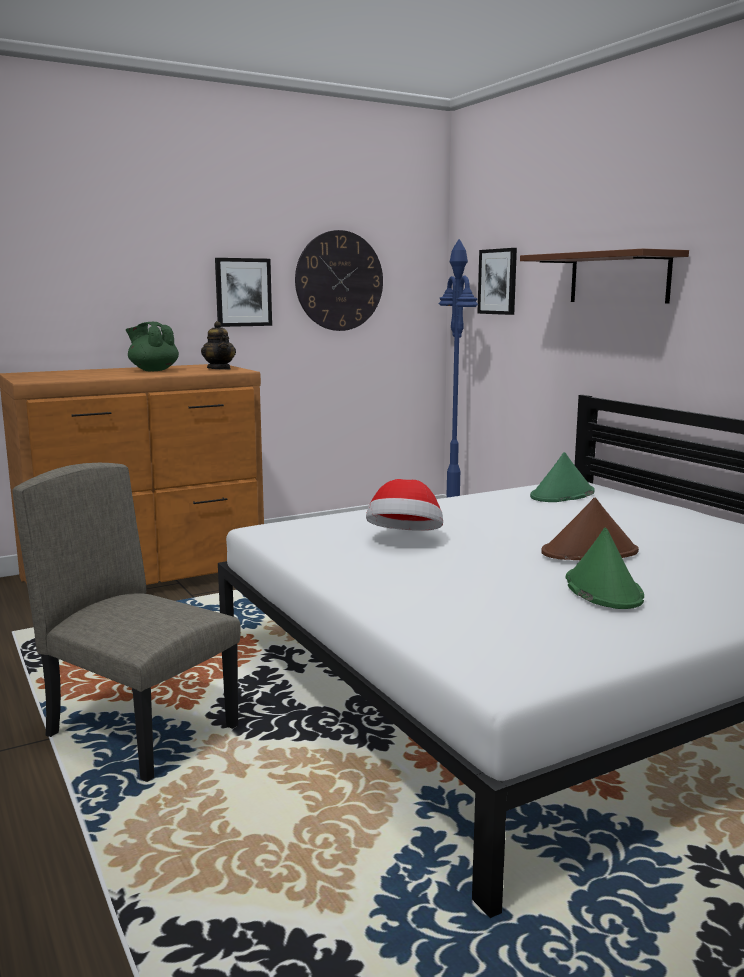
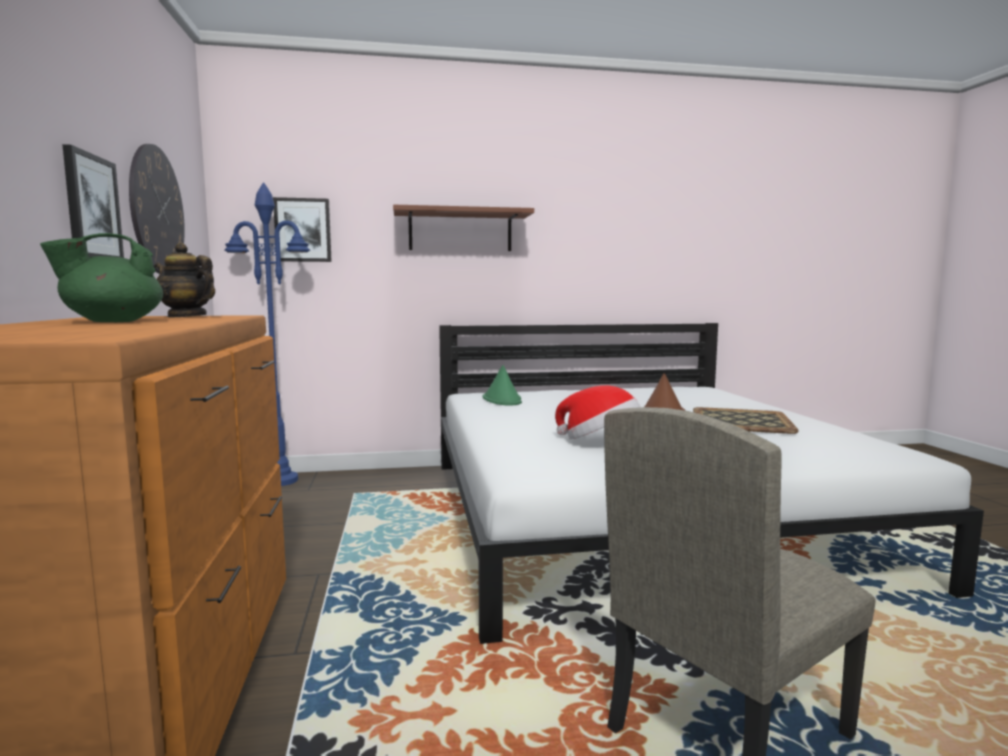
camera: 70 degrees left, 5 degrees down
teapot [201,321,236,370] -> teapot turned 150 degrees counterclockwise [155,243,215,317]
green hat [566,527,644,609] -> tray [693,407,799,434]

